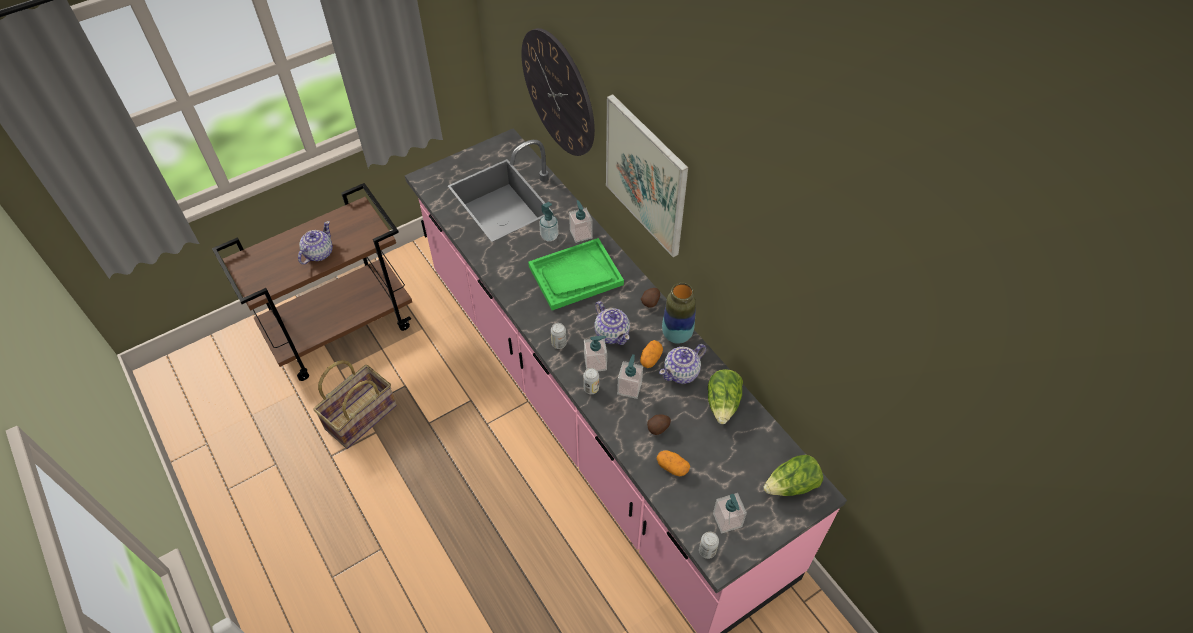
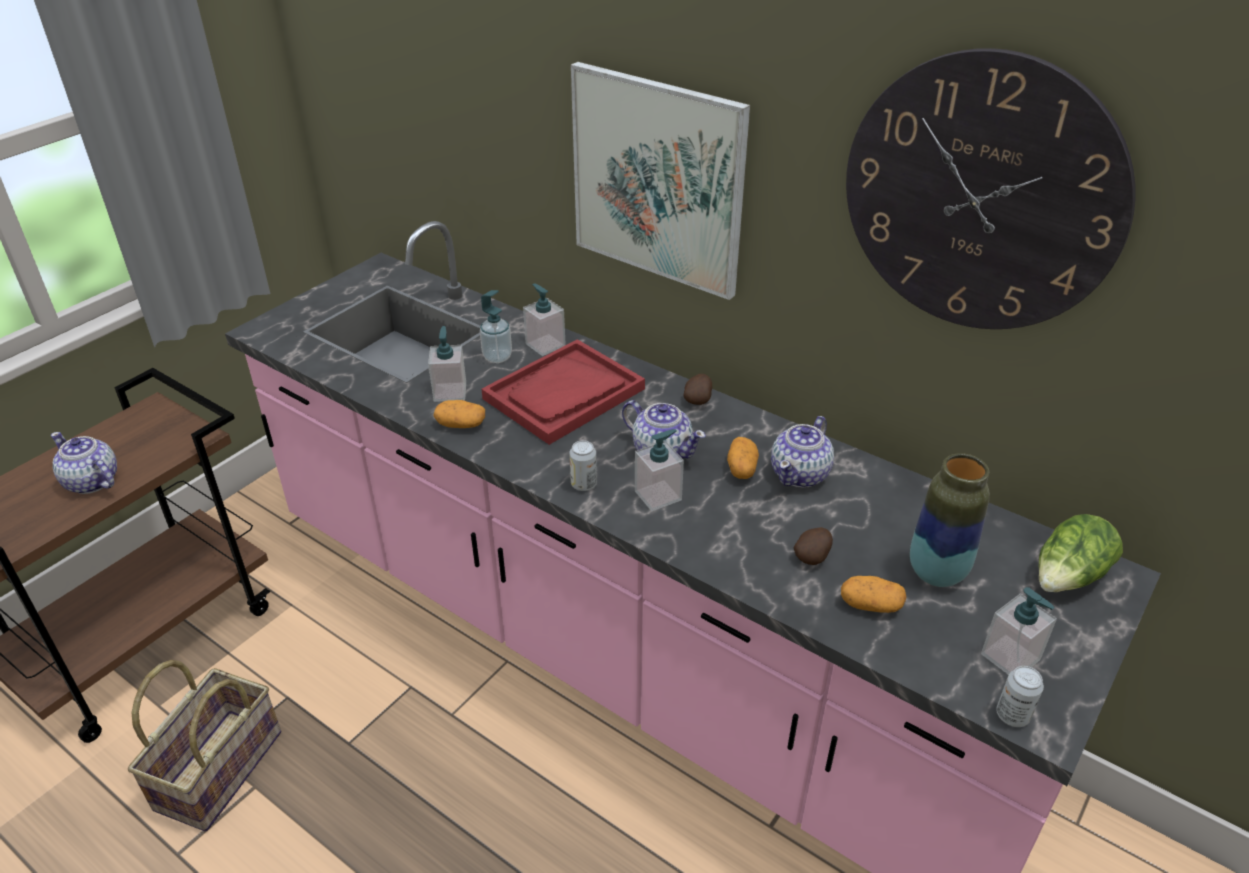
camera: 20 degrees left, 15 degrees down
teapot [298,221,333,265] -> teapot turned 60 degrees counterclockwise [51,432,117,494]
wall clock [521,28,595,156] -> wall clock moved to [846,48,1136,329]
green tray [528,238,624,310] -> red tray [481,339,645,445]
can [583,368,599,394] -> none
soap dispenser [617,355,643,399] -> soap dispenser moved to [428,326,466,402]
vase [662,282,696,344] -> vase moved to [910,453,990,587]
lettuce [708,369,743,424] -> none
none -> potato [433,400,485,428]

